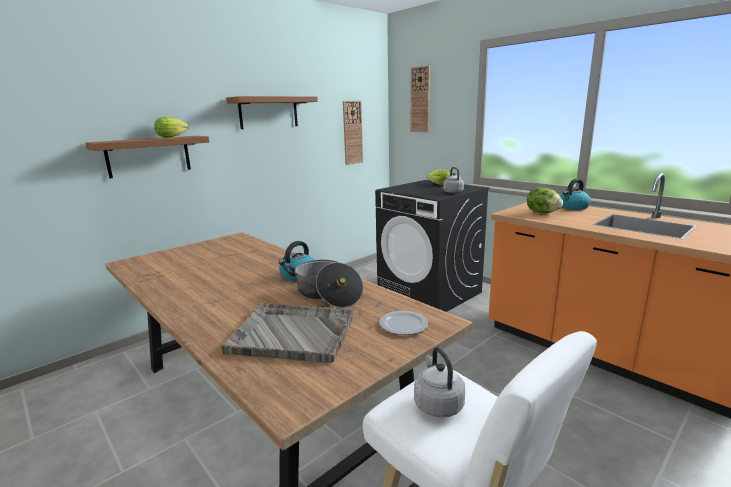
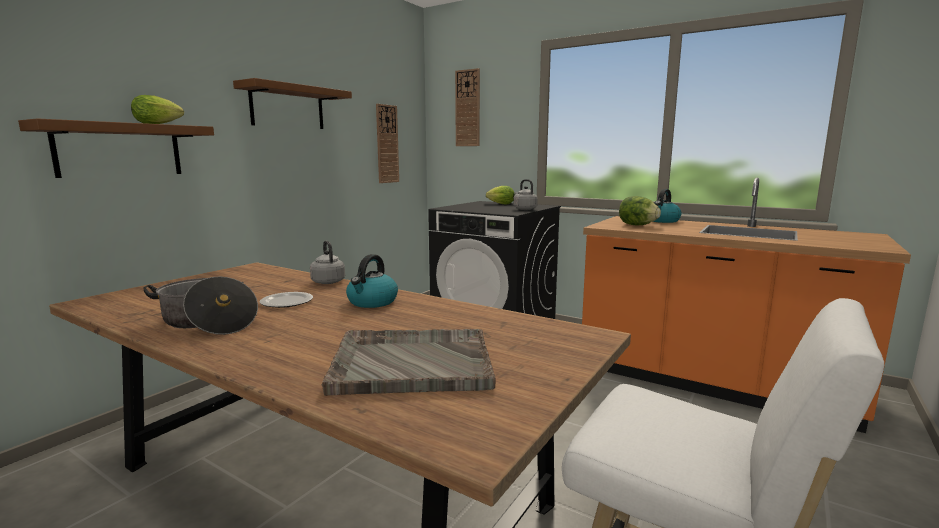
camera: 15 degrees left, 5 degrees down
cooking pot [286,260,363,308] -> cooking pot moved to [144,277,258,335]
plate [379,311,428,335] -> plate moved to [260,292,313,308]
grey kettle [414,347,465,418] -> grey kettle moved to [310,241,345,284]

